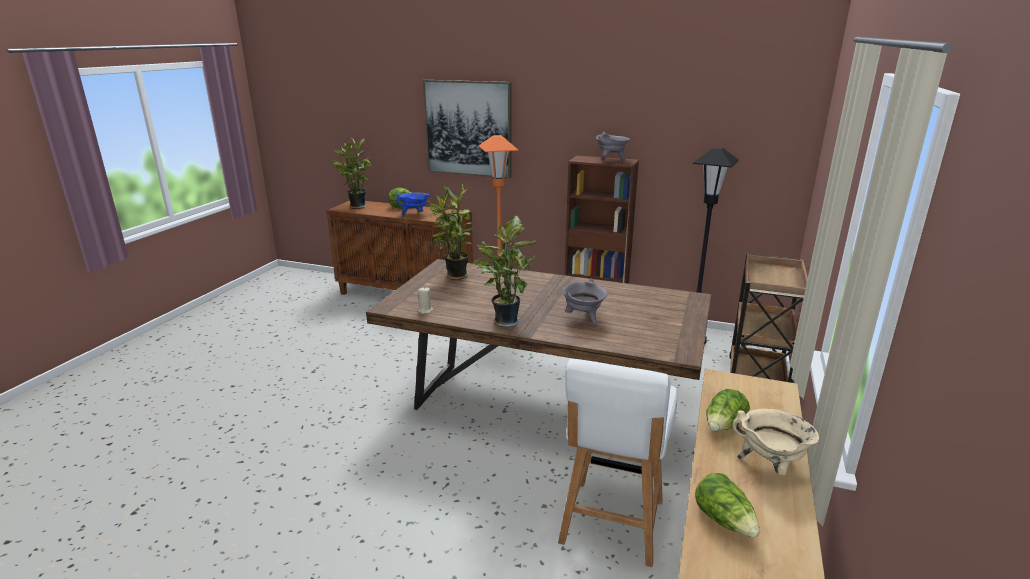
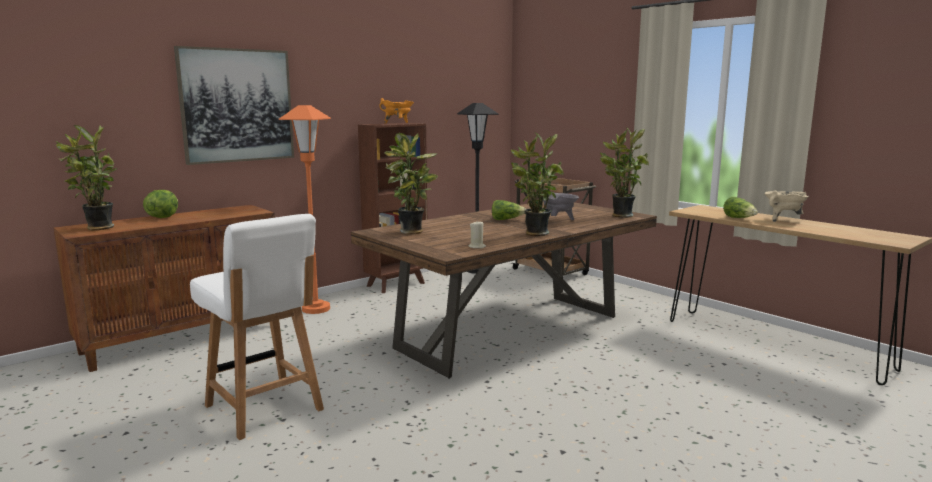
camera: 60 degrees left, 10 degrees down
blue cooking pot [396,192,429,217] -> none
white chair [558,359,677,567] -> white chair moved to [190,214,324,440]
grey cooking pot [596,131,630,161] -> orange cooking pot [379,98,414,123]
lettuce [695,473,760,538] -> lettuce moved to [492,200,526,220]
none -> potted plant [600,127,649,218]

